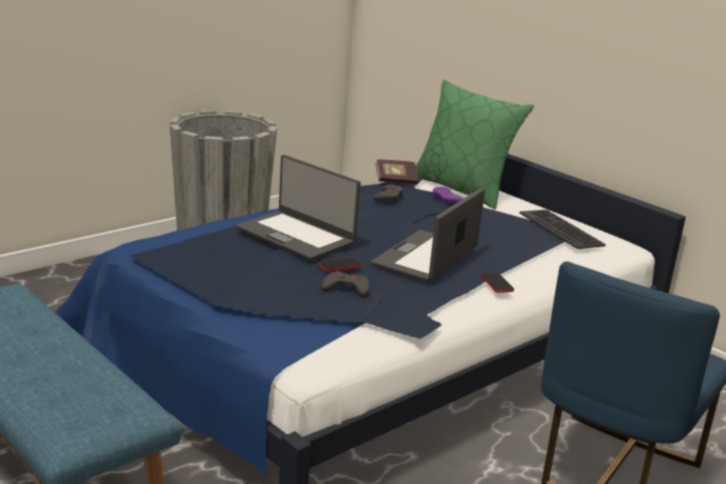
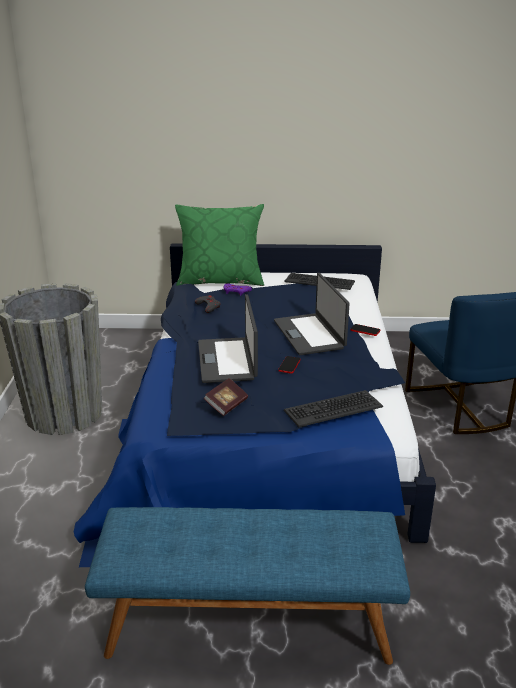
camera: 45 degrees left, 5 degrees up
laptop [236,155,361,261] -> laptop turned 90 degrees clockwise [198,294,258,383]
grey game controller [321,271,370,297] -> none
book [375,159,419,184] -> book moved to [203,378,248,416]
none -> keyboard [284,390,383,427]

